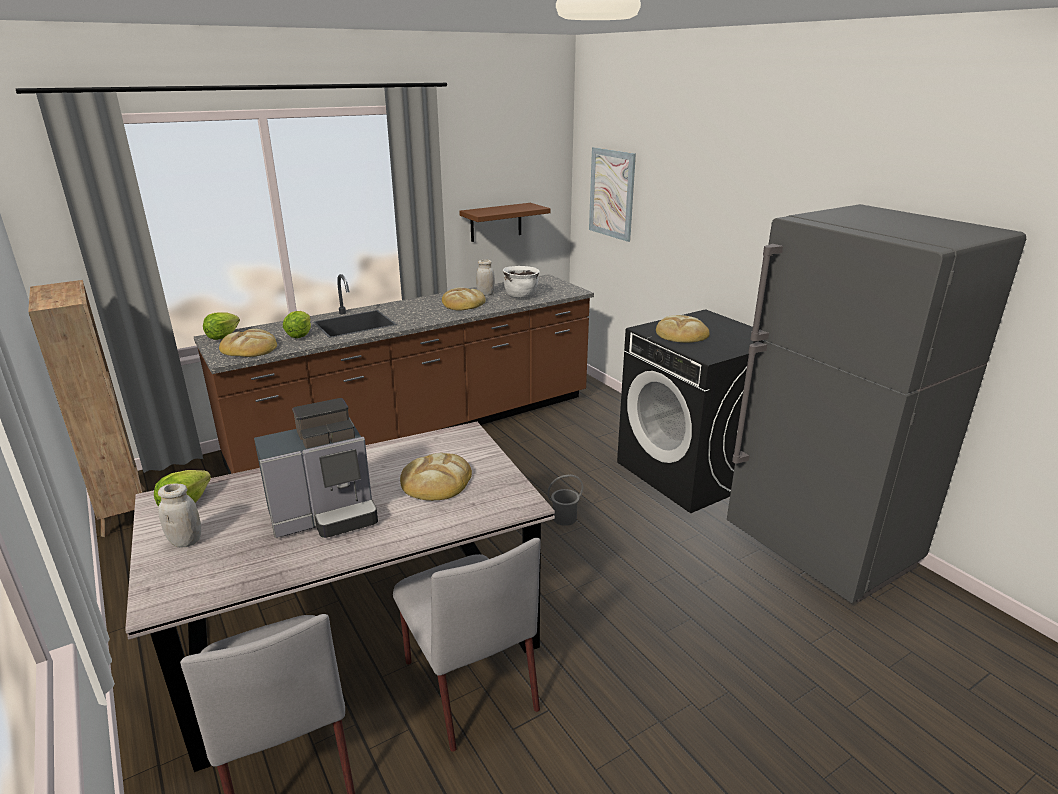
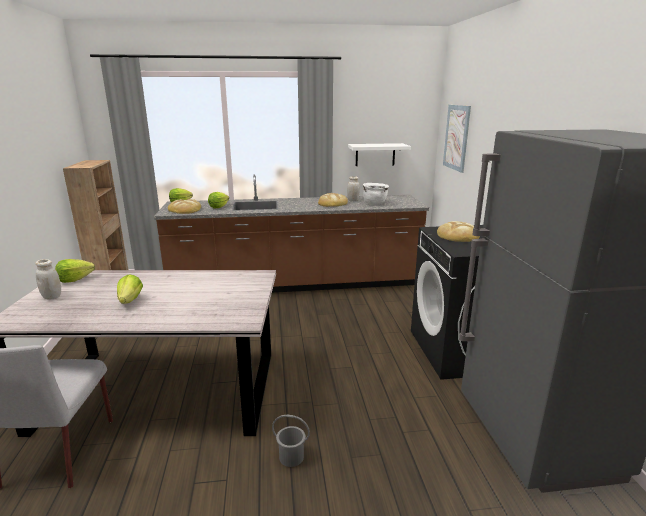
camera: 25 degrees right, 5 degrees down
coffee machine [254,398,378,538] -> lettuce [117,274,143,304]
grey chair [393,538,541,752] -> none
bread [400,453,472,501] -> none
brown shelf [459,203,551,242] -> white shelf [348,143,411,166]
grey bucket [548,474,583,526] -> grey bucket moved to [272,415,310,467]

